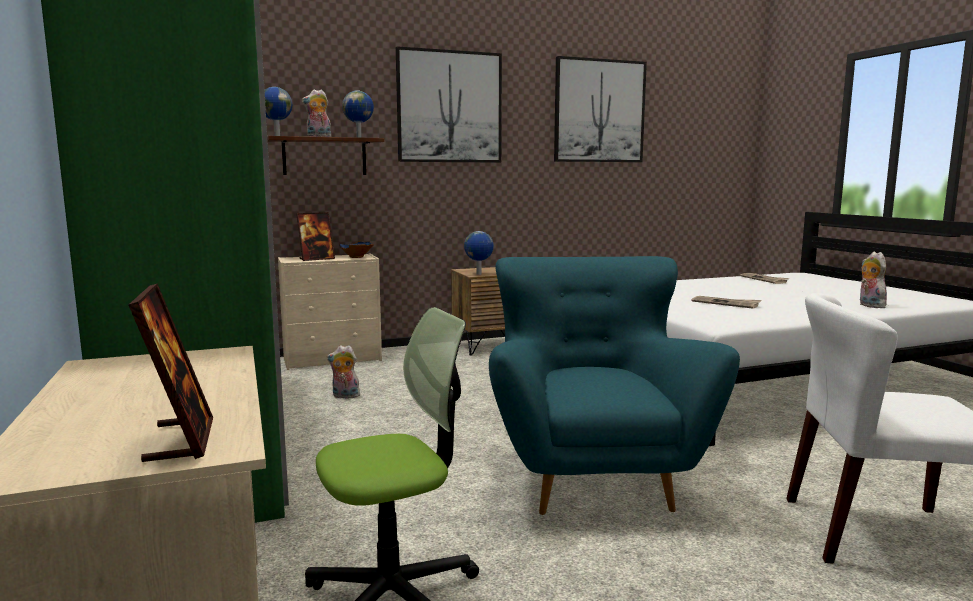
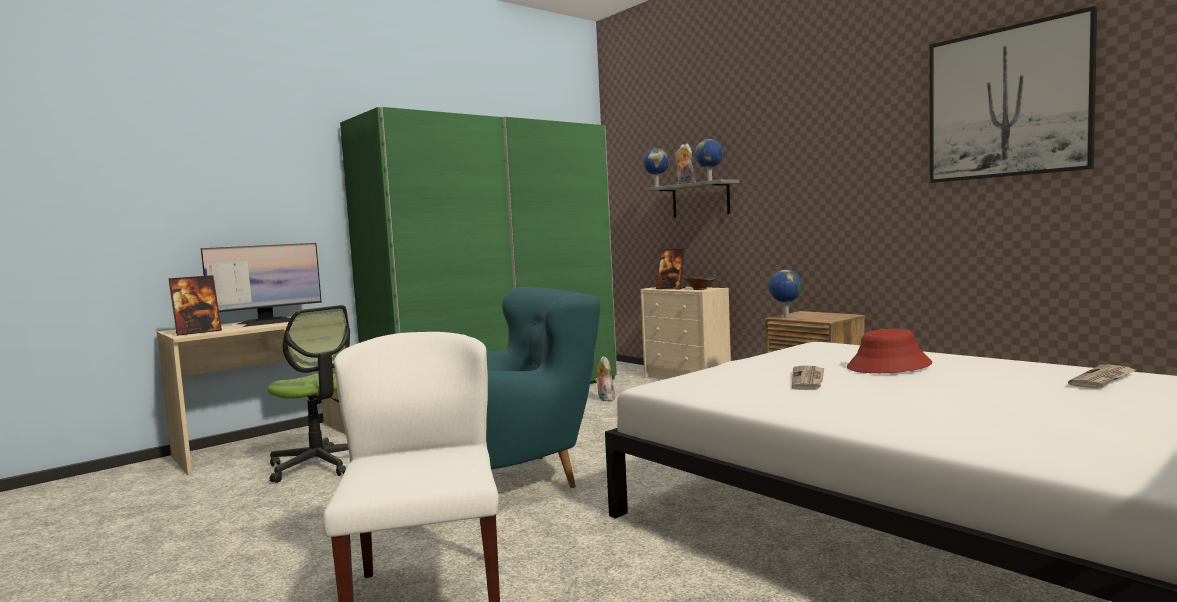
camera: 70 degrees right, 5 degrees down
brown shelf [267,136,384,175] -> grey shelf [647,179,739,218]
picture [396,46,502,162] -> none
plush toy [860,252,887,308] -> none
none -> monitor [201,243,322,327]
none -> red hat [847,329,932,373]

